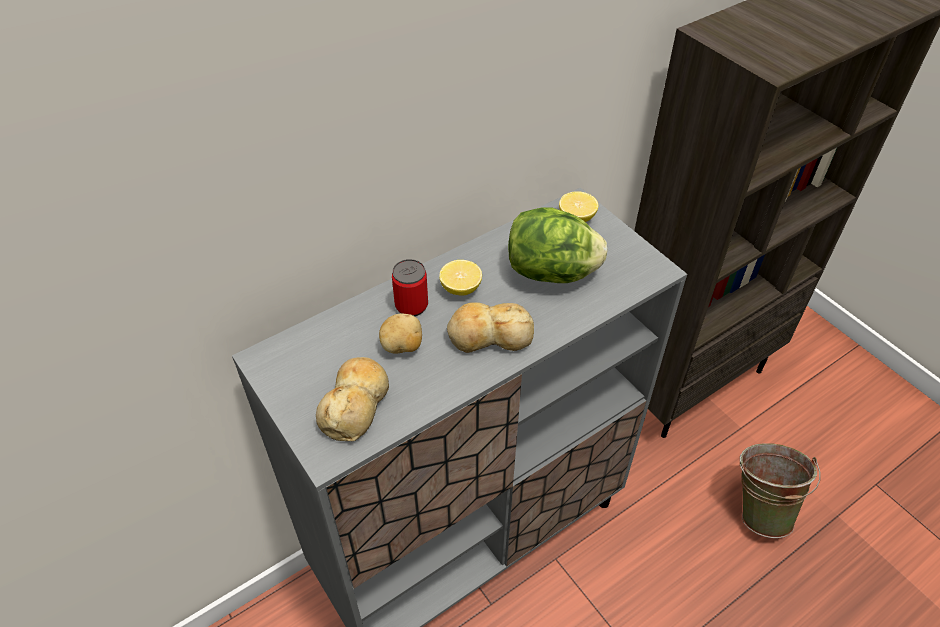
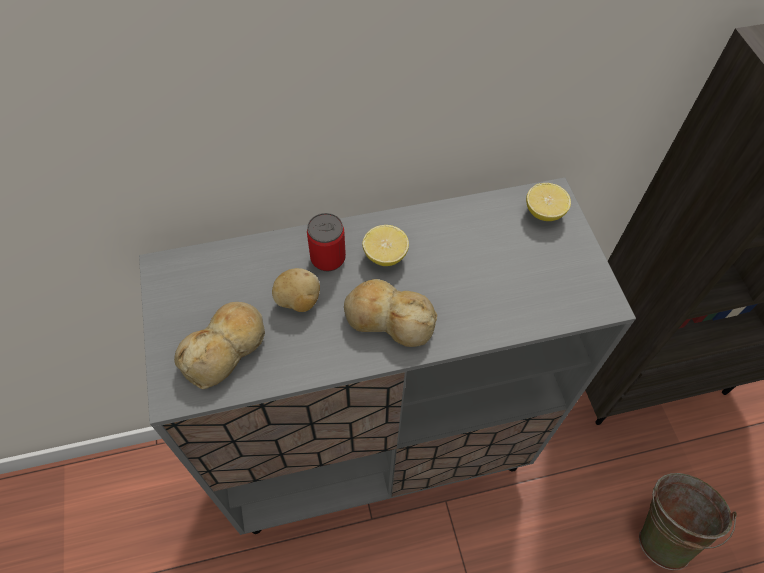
camera: 20 degrees right, 10 degrees up
lettuce [508,207,608,283] -> none

